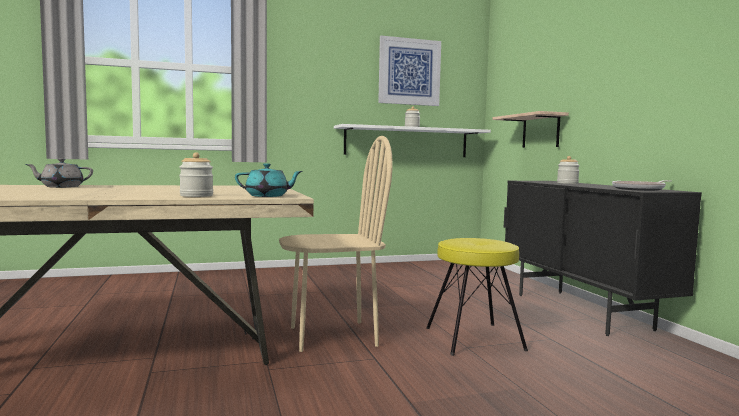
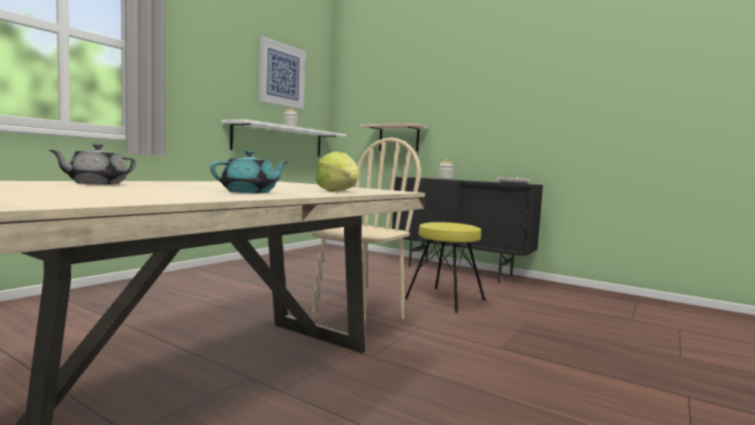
camera: 40 degrees left, 0 degrees up
jar [179,152,213,197] -> lettuce [315,151,359,192]
turquoise teapot [235,163,303,197] -> turquoise teapot moved to [210,150,287,193]

